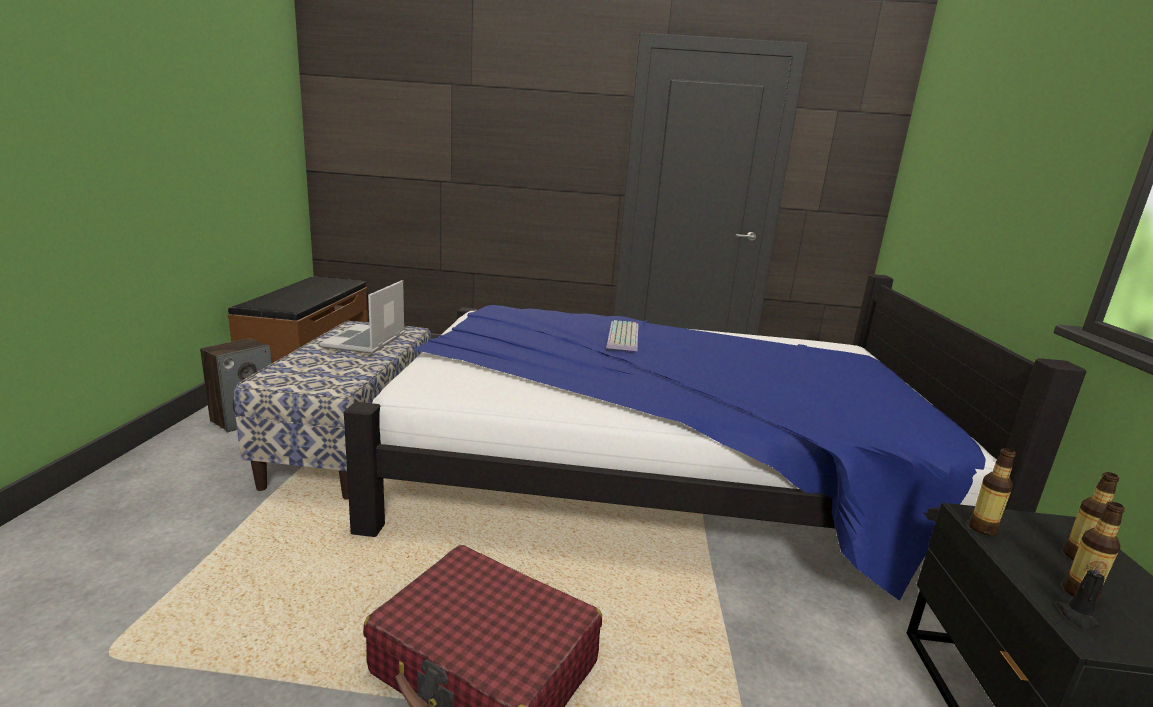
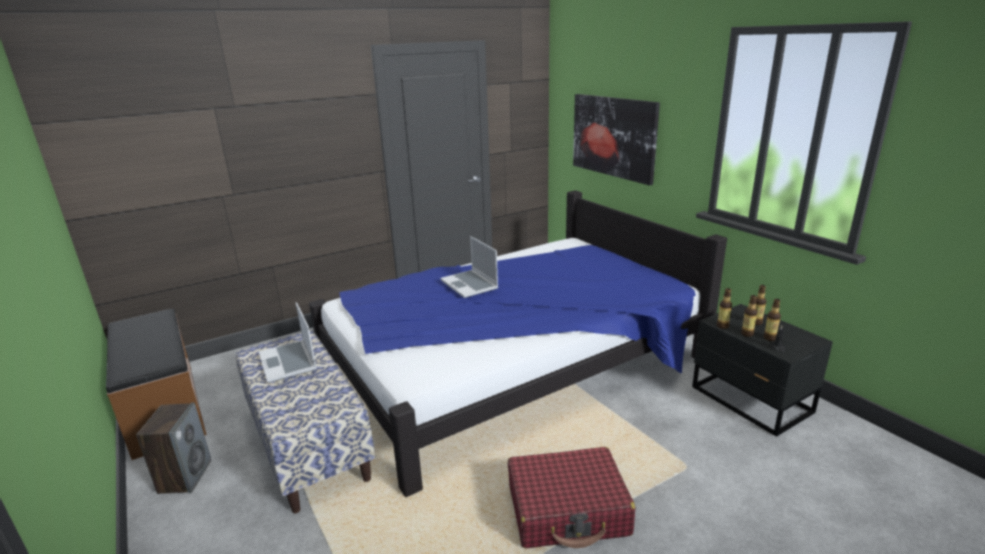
camera: 35 degrees left, 5 degrees up
keyboard [606,320,638,351] -> laptop [440,236,498,298]
none -> picture [573,94,660,185]
none -> bottle [741,295,758,337]

